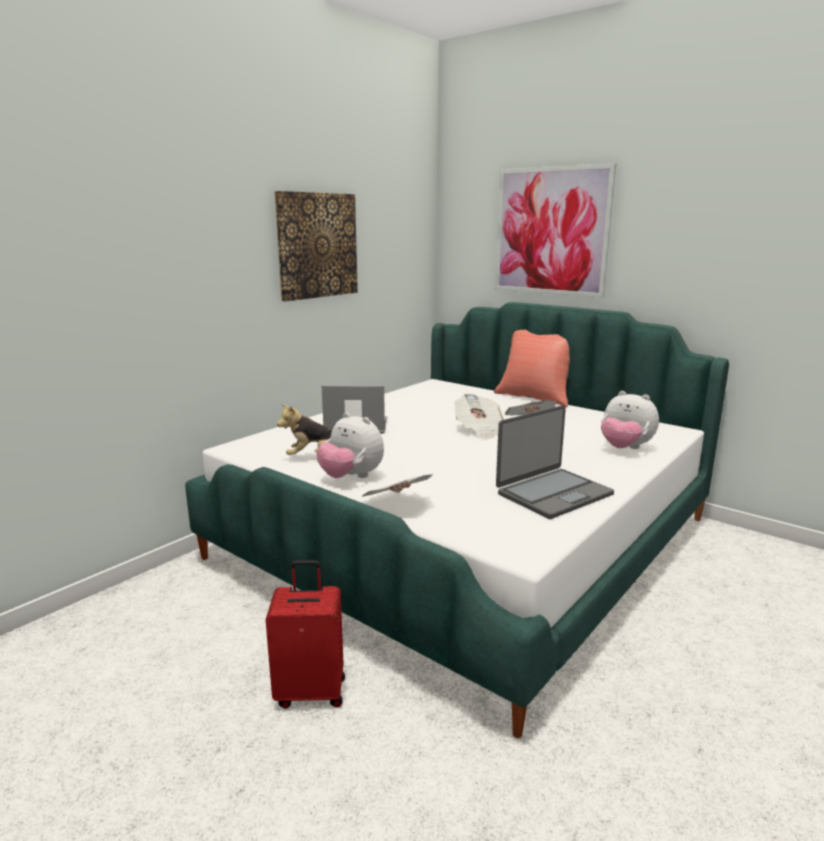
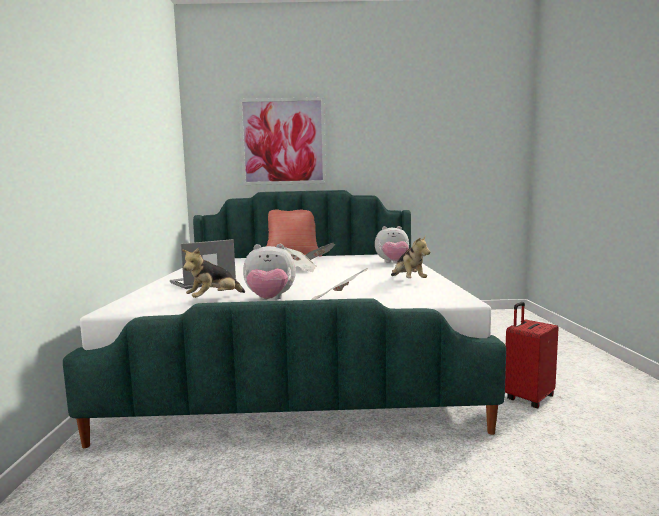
camera: 40 degrees left, 10 degrees down
red suitcase [266,560,345,708] -> red suitcase moved to [505,302,559,408]
picture [274,191,358,302] -> none
laptop [496,405,614,519] -> plush toy [391,235,430,278]

